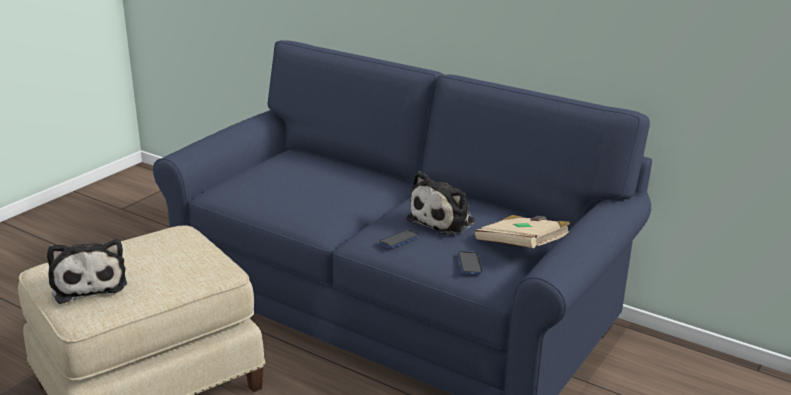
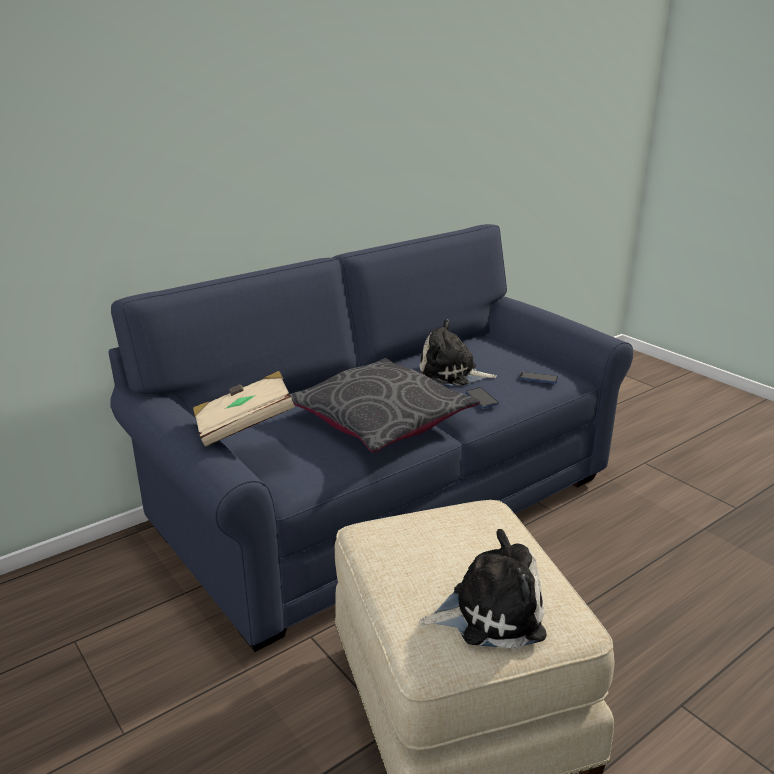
camera: 70 degrees left, 0 degrees up
plush toy [406,171,475,235] -> plush toy turned 135 degrees clockwise [420,319,497,386]
beige book [475,215,571,248] -> beige book moved to [193,371,295,447]
none -> grey pillow [290,358,481,453]

